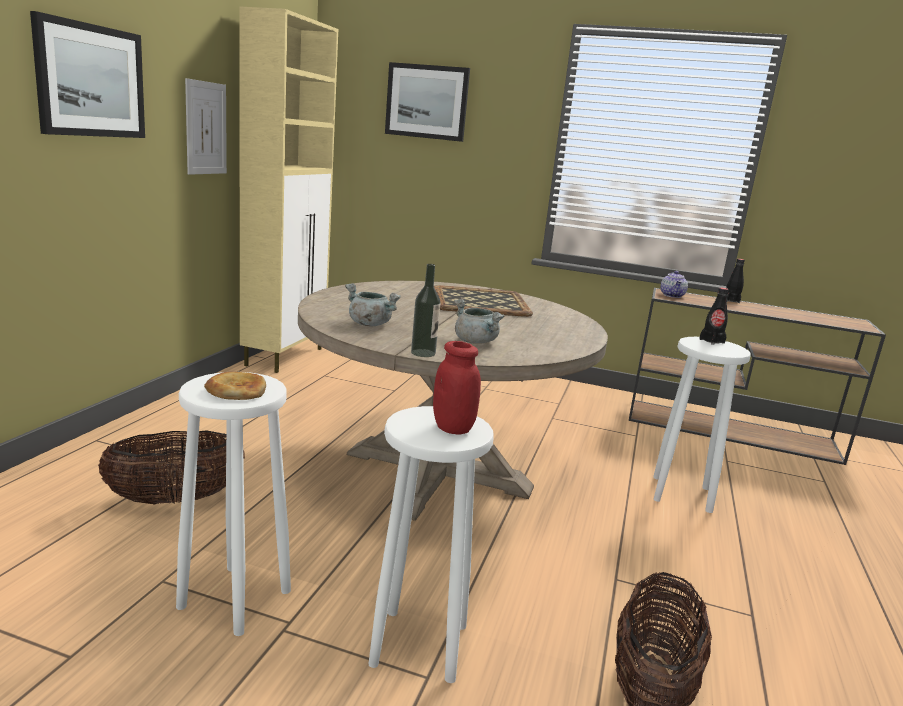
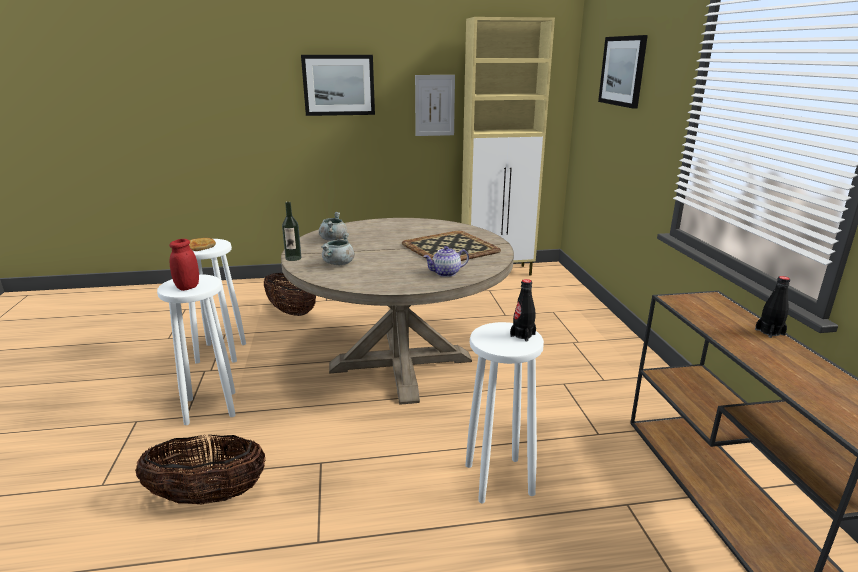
camera: 65 degrees right, 5 degrees up
teapot [660,271,688,298] -> teapot moved to [423,246,469,277]

